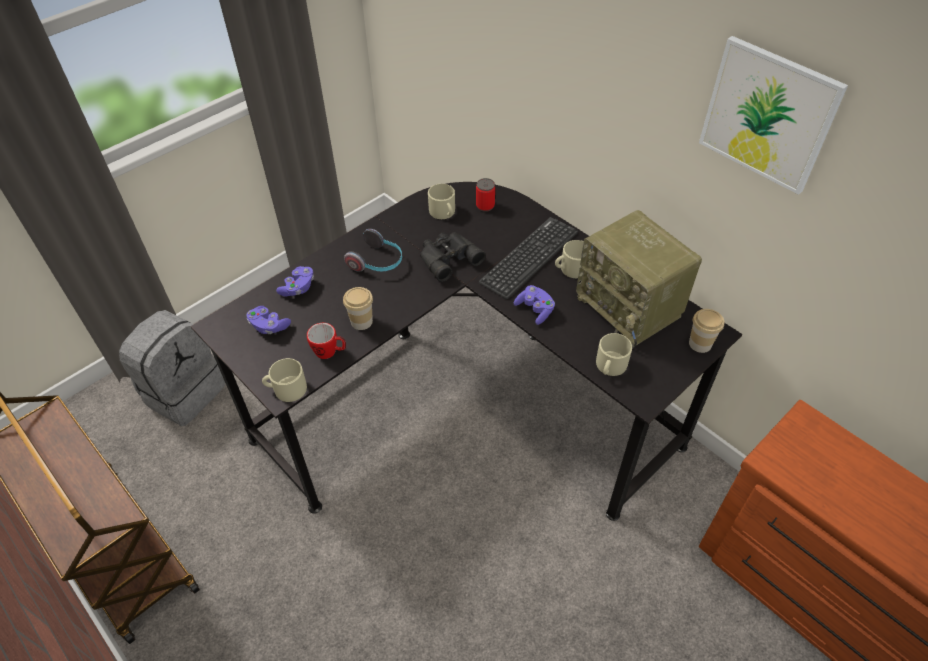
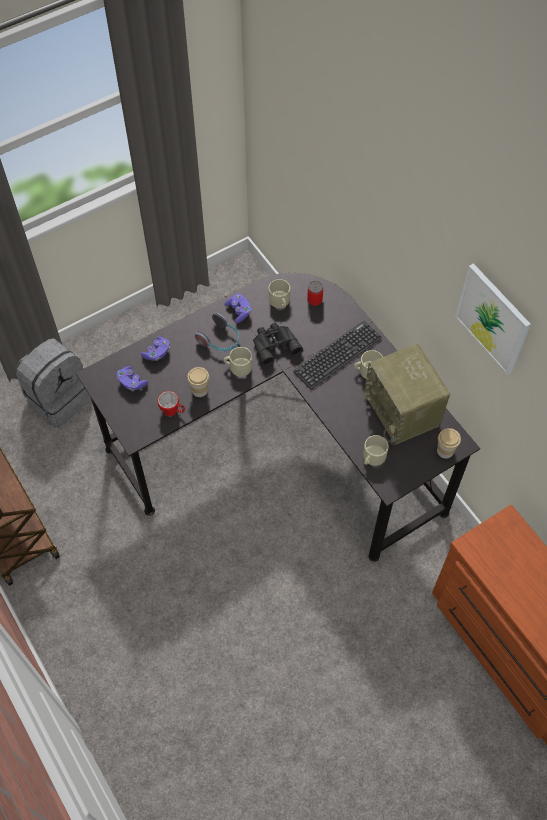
camera: 10 degrees right, 10 degrees up
beige mug [262,358,307,402] -> beige mug moved to [224,347,252,376]
purple game controller [514,285,555,325] -> purple game controller moved to [224,293,251,323]

